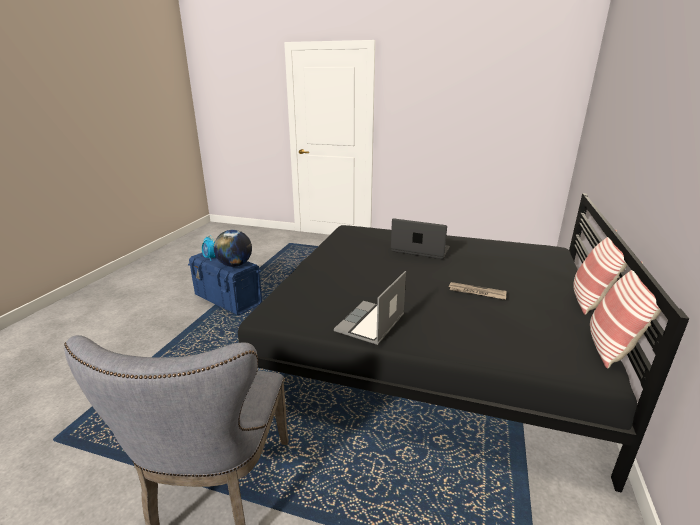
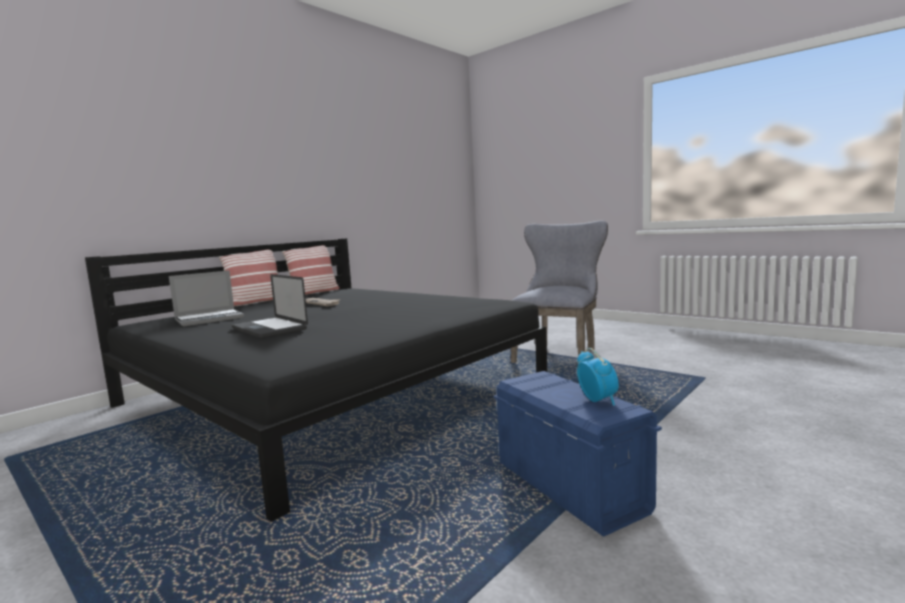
camera: 155 degrees left, 15 degrees down
globe [214,230,252,267] -> none
laptop [334,271,406,345] -> laptop moved to [169,270,244,326]

